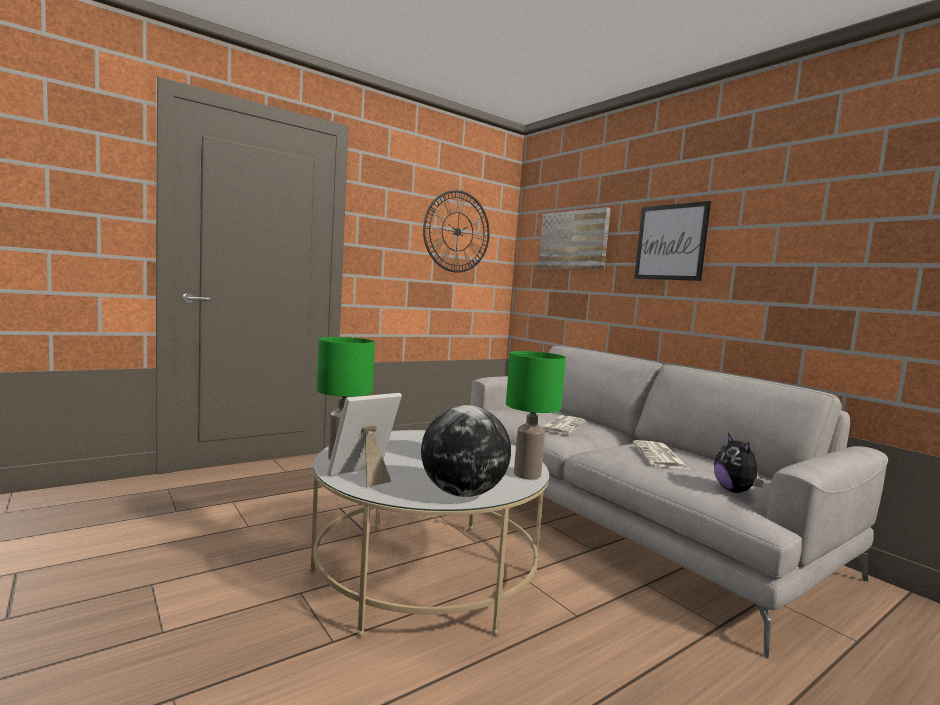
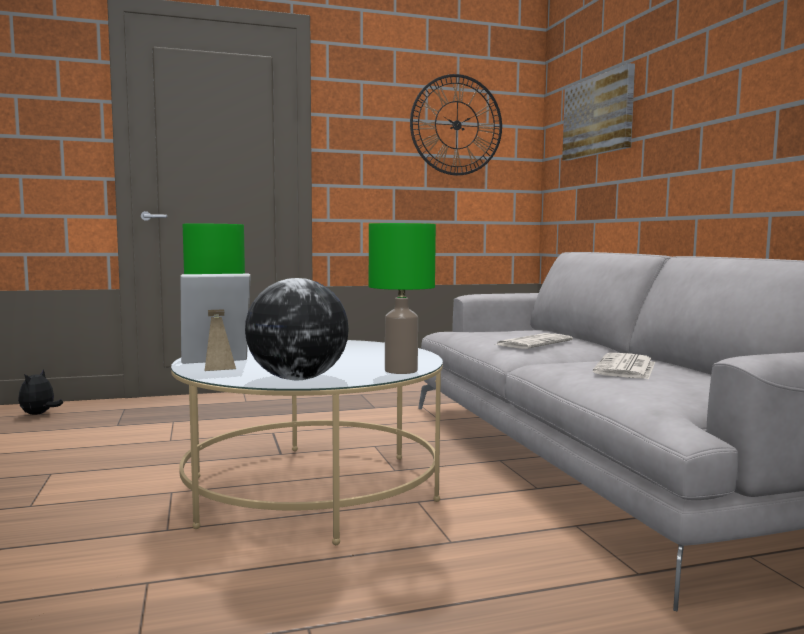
camera: 20 degrees right, 0 degrees up
picture [634,201,711,281] -> none
plush toy [714,433,764,493] -> plush toy moved to [18,369,63,415]

